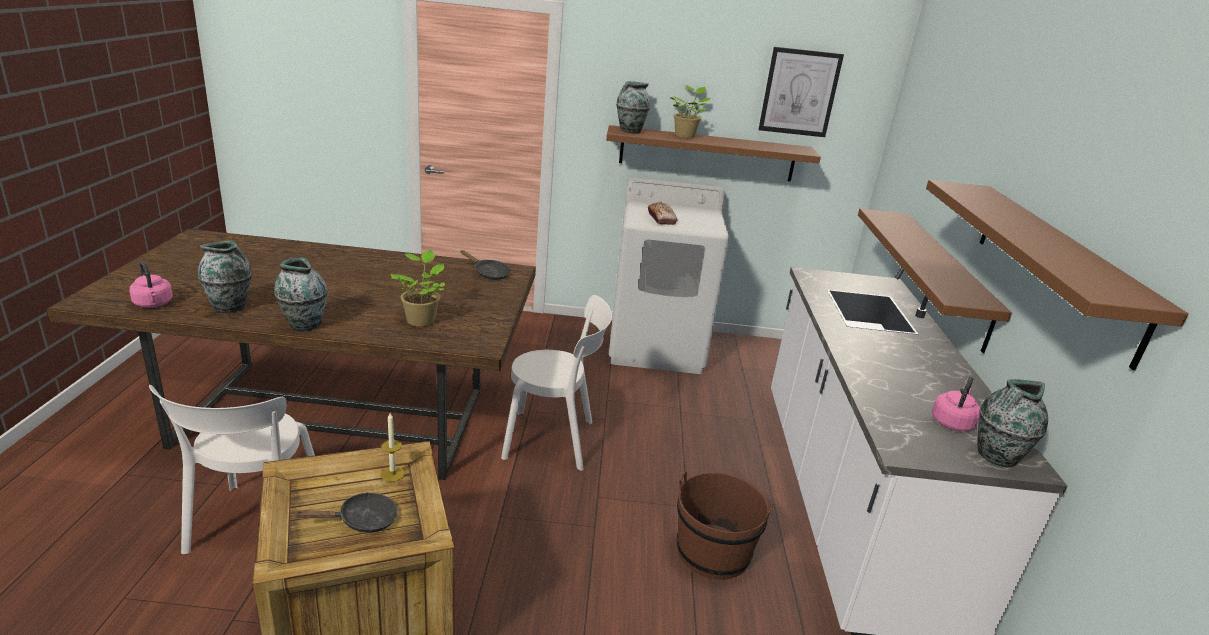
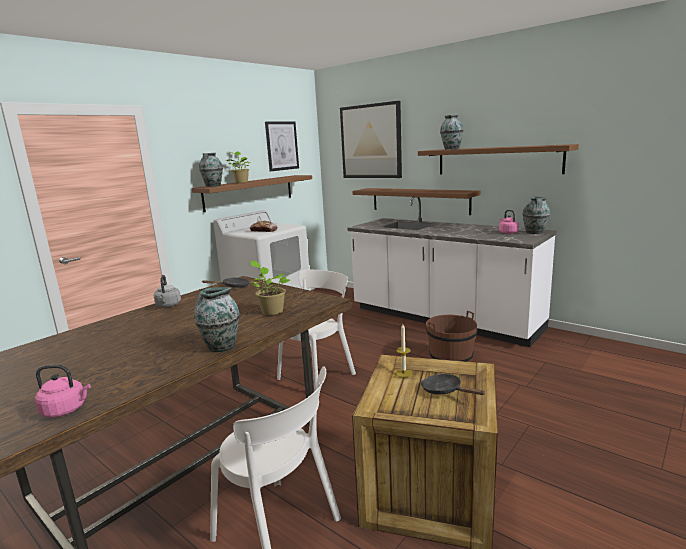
camera: 50 degrees left, 10 degrees down
vase [198,240,252,313] -> vase moved to [440,115,464,150]
black frying pan [294,492,398,533] -> black frying pan turned 60 degrees counterclockwise [421,374,486,395]
none -> grey kettle [154,275,181,307]
none -> picture [340,101,402,178]

